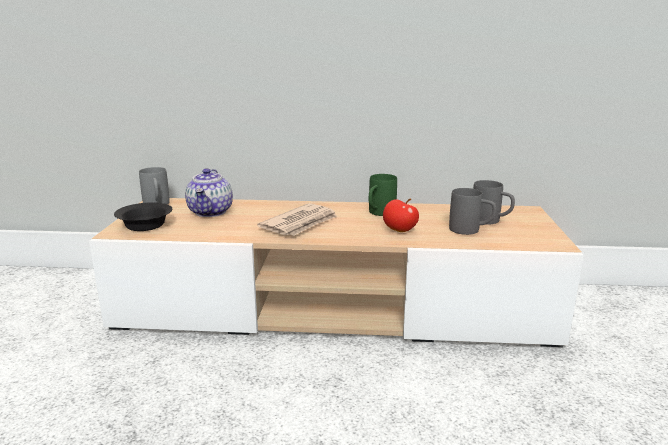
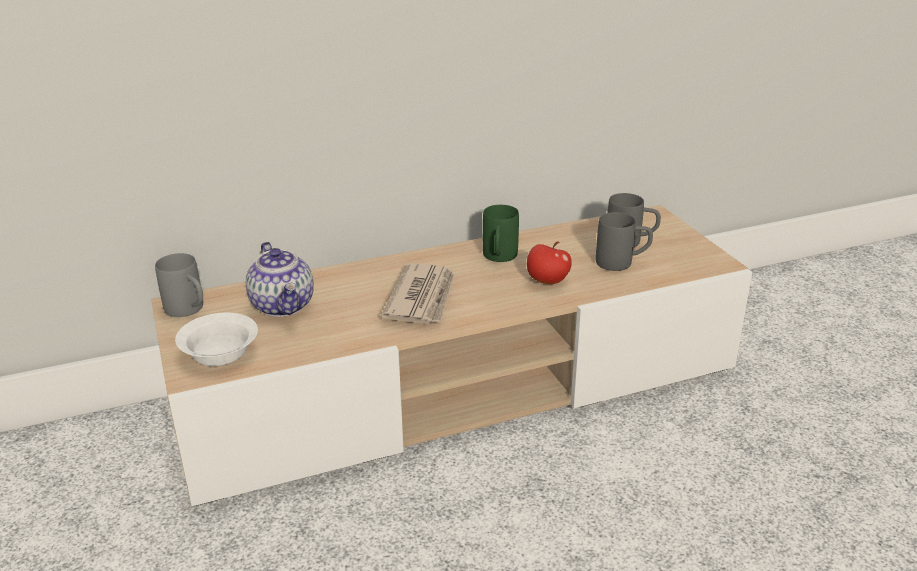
camera: 25 degrees left, 10 degrees up
black bowl [114,202,172,231] -> white bowl [175,313,258,366]

